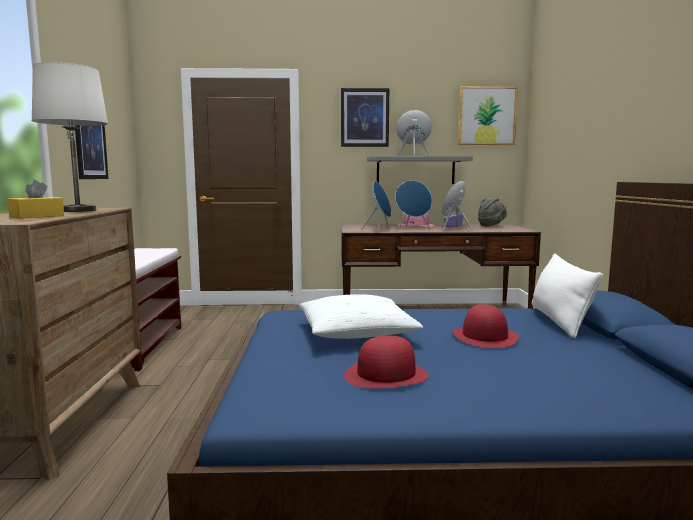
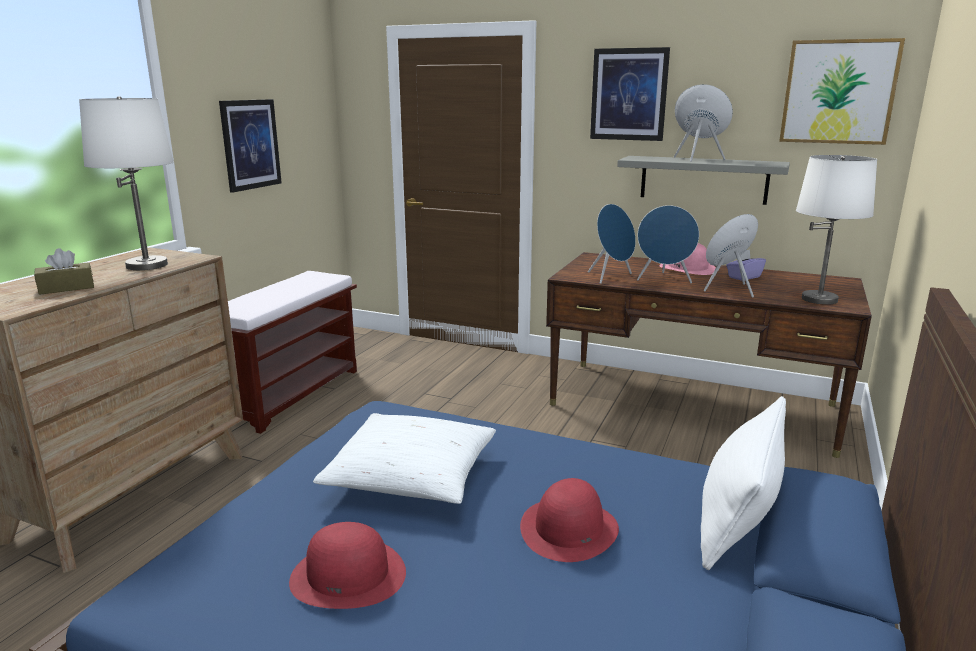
camera: 25 degrees right, 10 degrees up
yellow tissue box [7,180,64,219] -> brown tissue box [34,248,94,295]
grey hat [478,197,507,226] -> none
none -> white table lamp [796,155,877,305]

